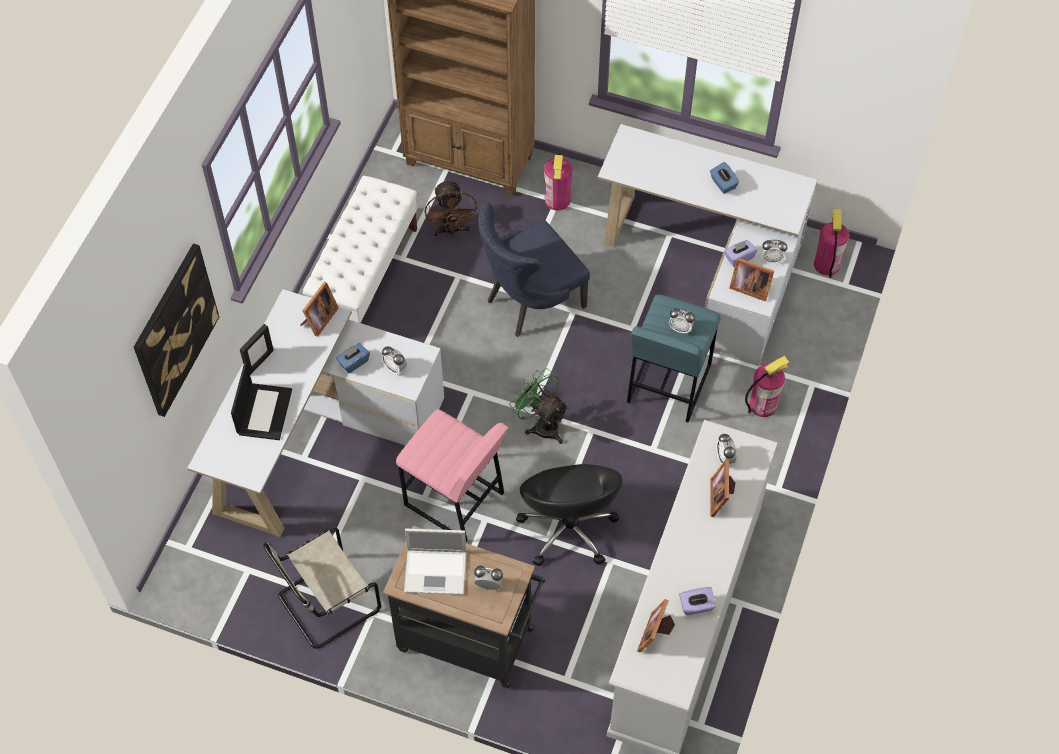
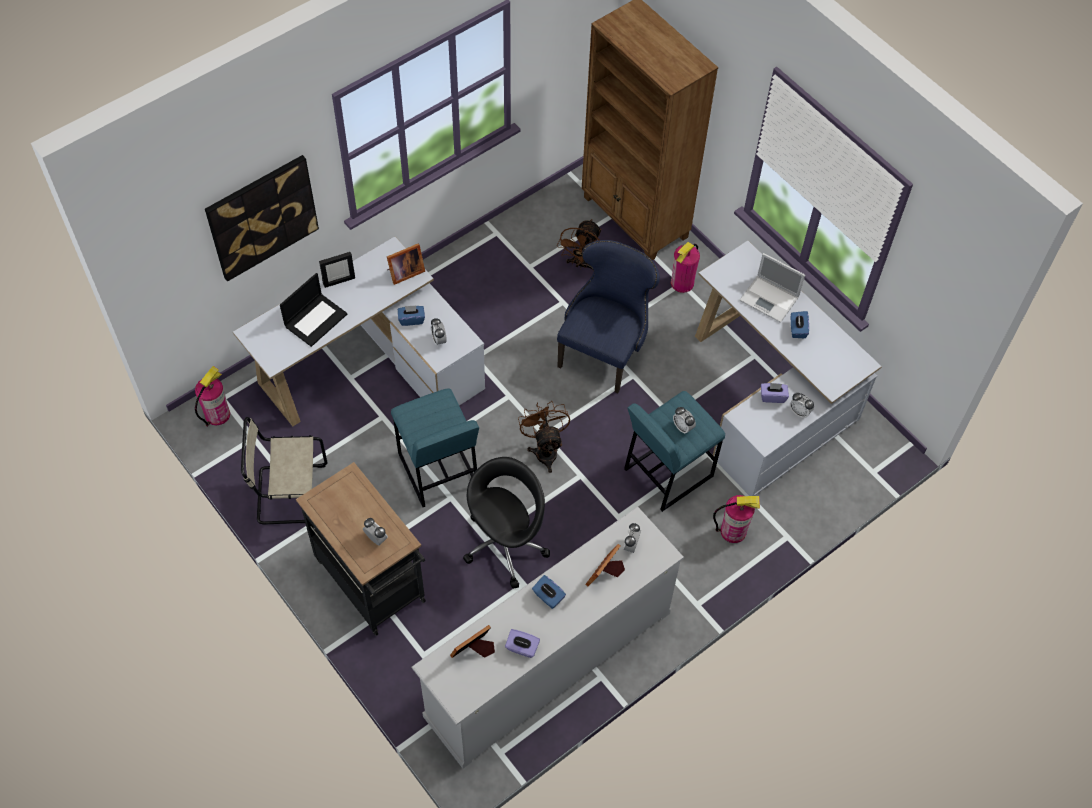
camera: 30 degrees right, 0 degrees up
white bench [302,176,417,323] -> none
pink stool [396,409,508,542] -> blue stool [391,388,479,507]
laptop [404,528,466,595] -> laptop moved to [739,253,805,323]
blue chair [478,202,590,337] -> blue chair turned 120 degrees clockwise [557,240,660,393]
green fan [509,368,568,444] -> brown fan [518,401,570,473]
black office chair [516,464,623,566] -> black office chair turned 150 degrees counterclockwise [463,457,550,588]
picture frame [729,258,774,301] -> none
fire extinguisher [814,209,849,278] -> fire extinguisher moved to [195,366,230,427]
none -> blue tissue box [532,575,566,609]

